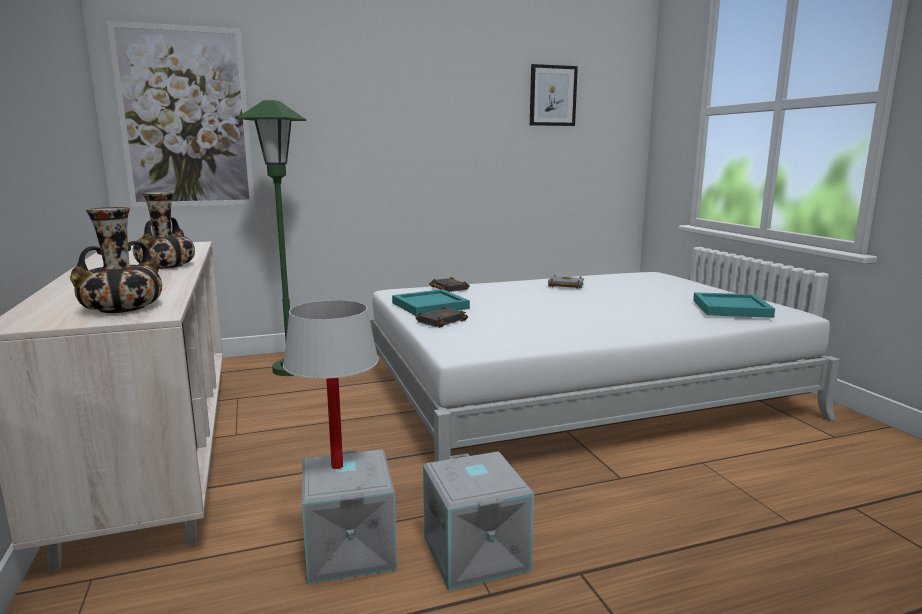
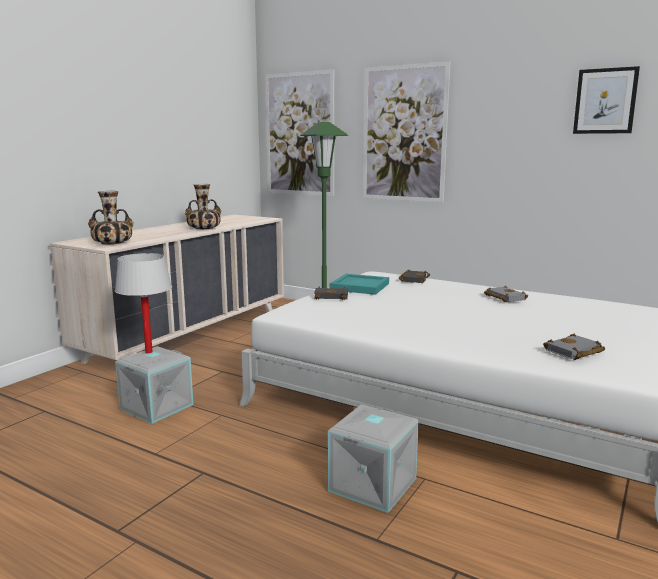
camera: 50 degrees right, 0 degrees up
grey storage box [423,451,534,591] -> grey storage box moved to [328,404,419,513]
turquoise tray [693,292,775,318] -> grey book [543,333,605,360]
none -> picture [363,61,450,202]

